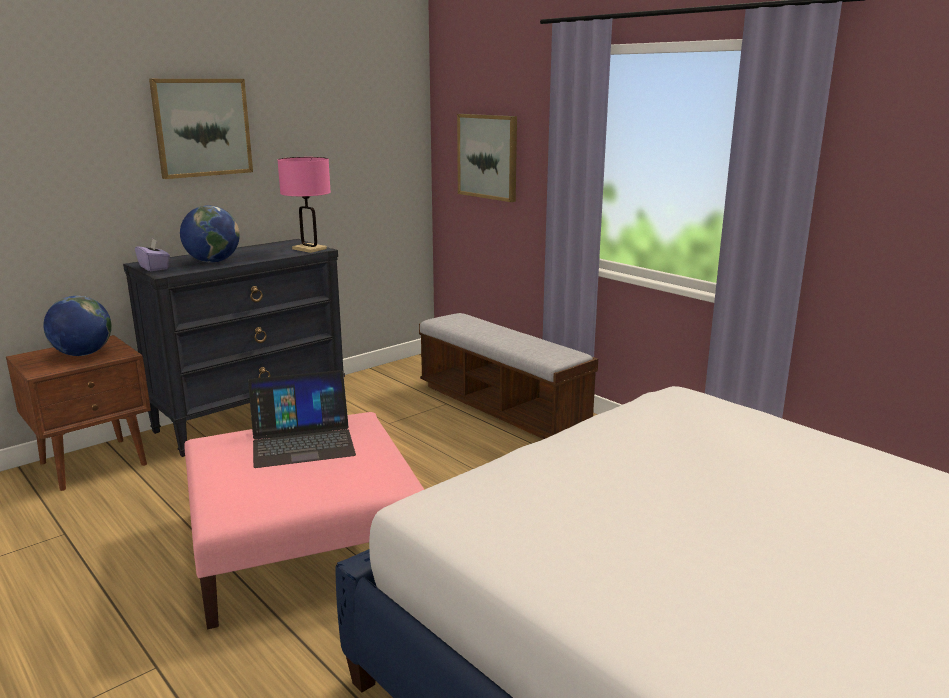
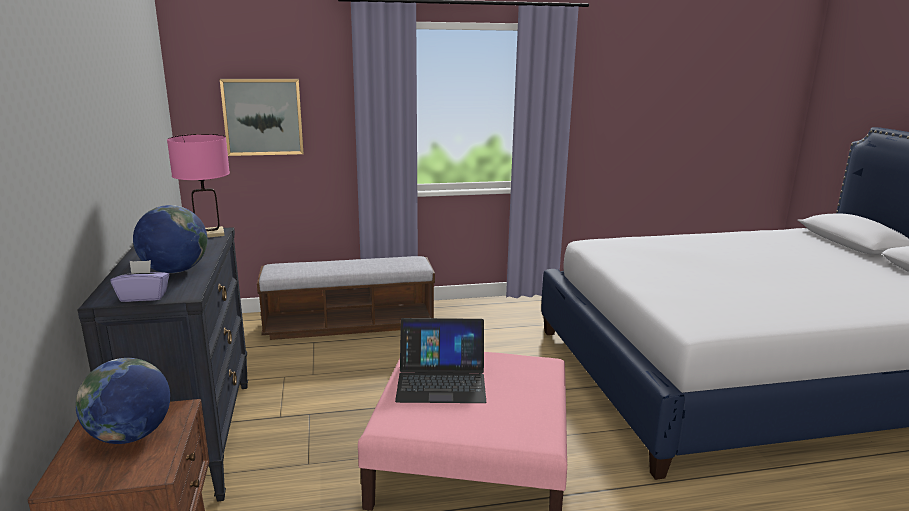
camera: 60 degrees left, 0 degrees up
picture [149,79,253,179] -> none
laptop [248,370,356,468] -> laptop turned 75 degrees clockwise [395,318,486,403]

